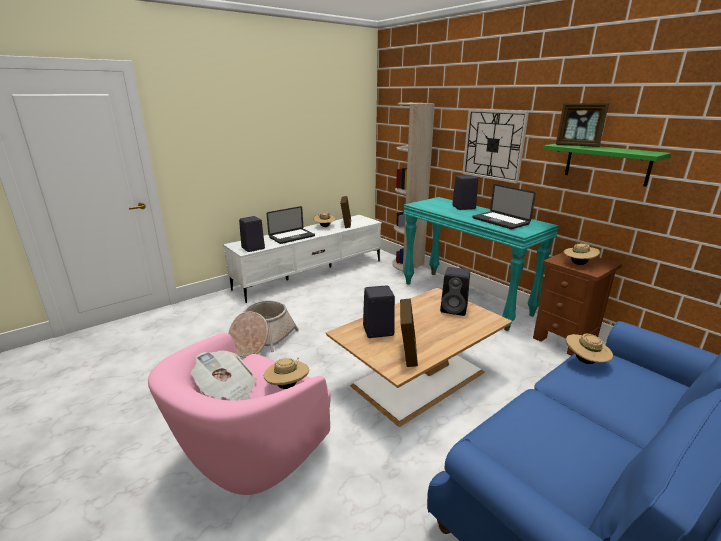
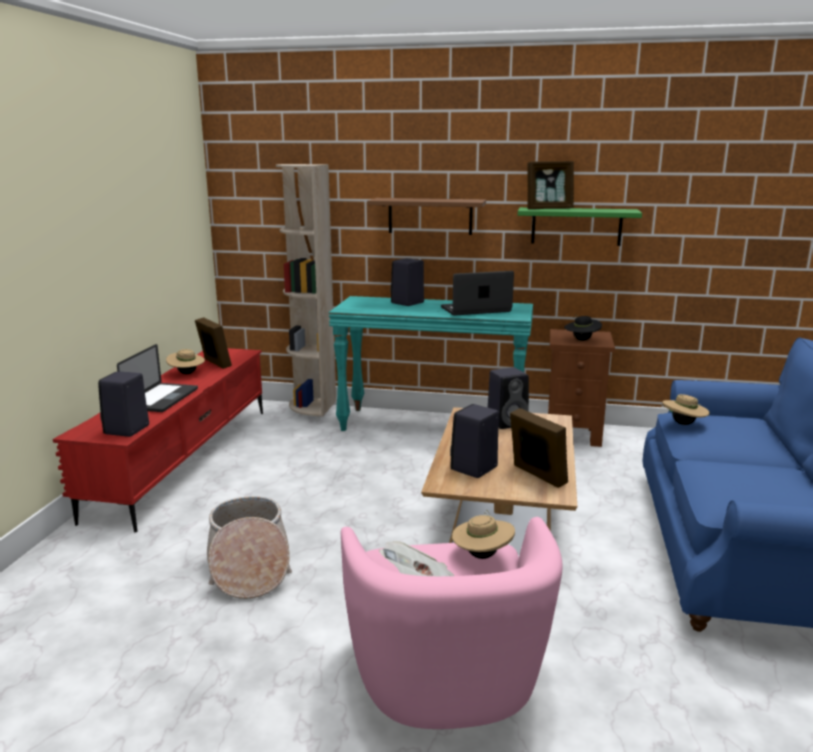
camera: 40 degrees left, 5 degrees down
white tv stand [223,215,382,303] -> red tv stand [53,348,263,532]
wall clock [462,109,529,184] -> brown shelf [368,198,486,235]
laptop [472,184,536,229] -> laptop turned 150 degrees clockwise [441,271,514,316]
beige hat [563,241,600,265] -> black hat [564,315,602,341]

